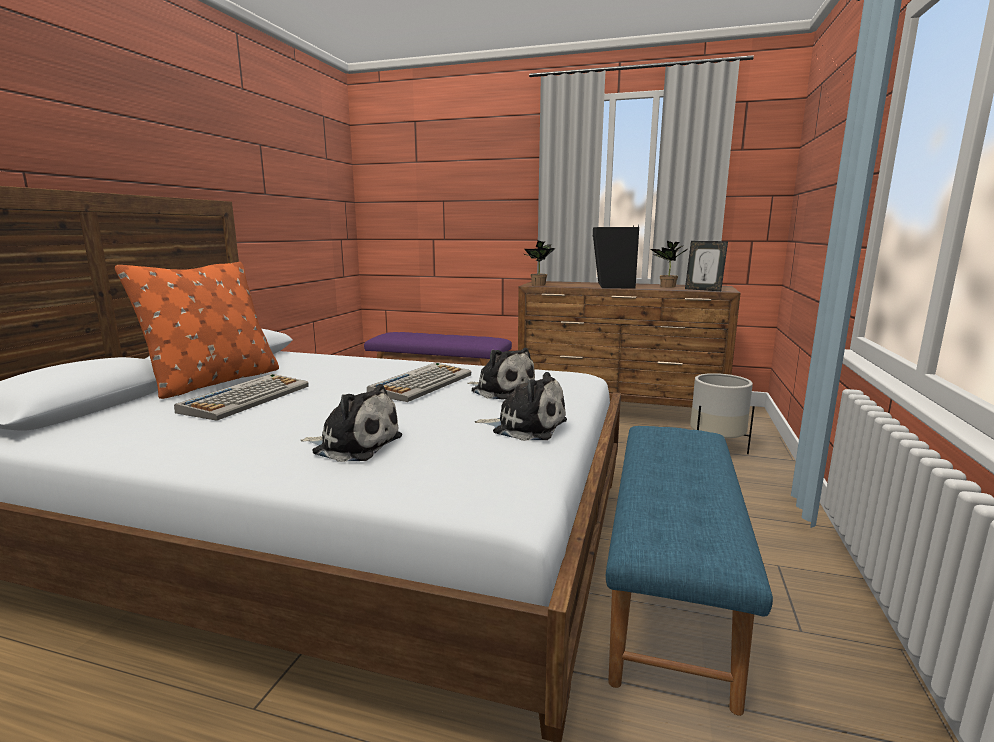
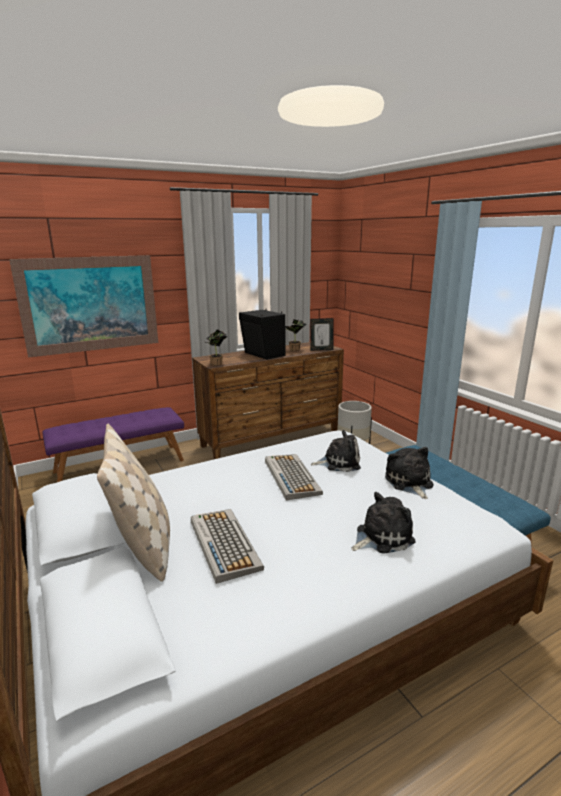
camera: 45 degrees left, 5 degrees up
orange pillow [115,262,279,399] -> beige pillow [97,424,170,582]
plush toy [475,372,567,441] -> plush toy turned 75 degrees counterclockwise [385,447,433,499]
none -> picture [9,255,158,358]

